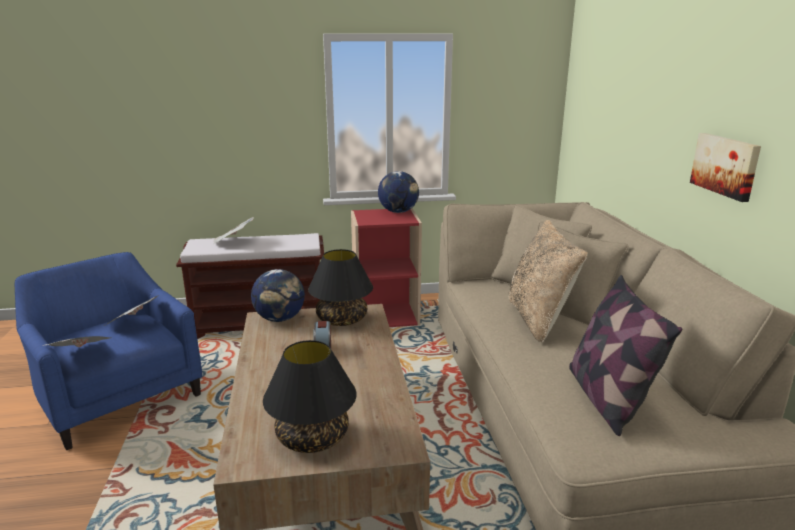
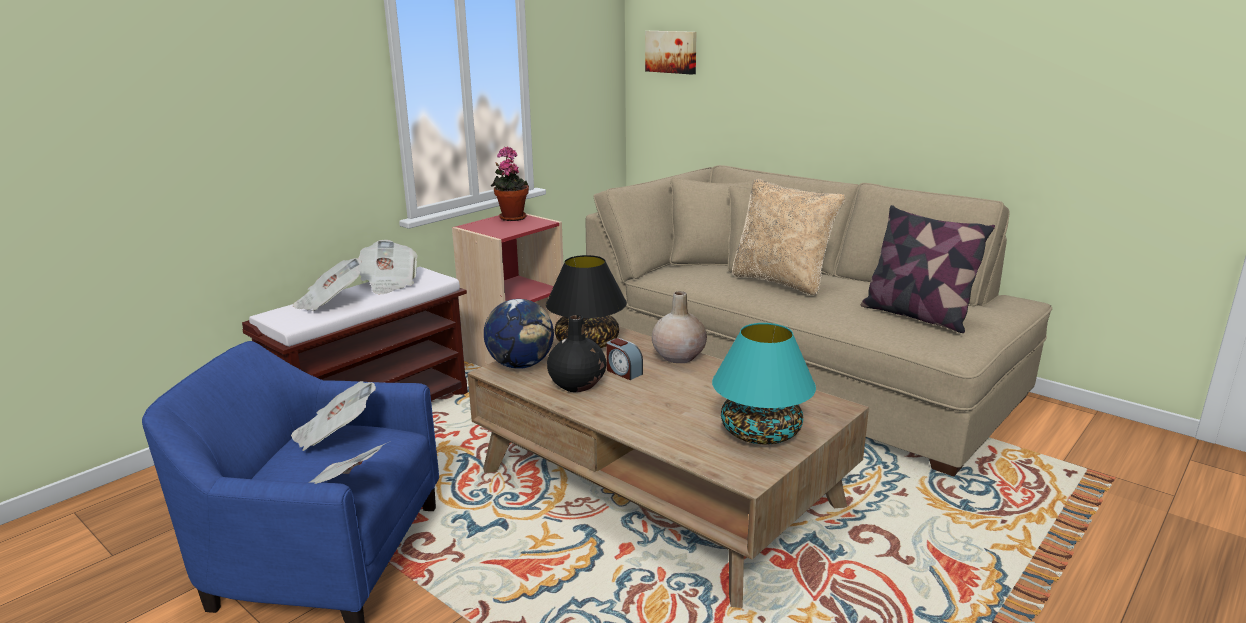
camera: 40 degrees left, 0 degrees up
black table lamp [263,340,357,453] -> turquoise table lamp [712,323,816,444]
globe [378,171,419,213] -> potted plant [491,146,529,221]
picture [690,133,761,202] -> picture moved to [645,31,697,75]
none -> newspaper [359,240,418,295]
none -> black vase [547,315,606,392]
none -> beige vase [652,291,707,363]

